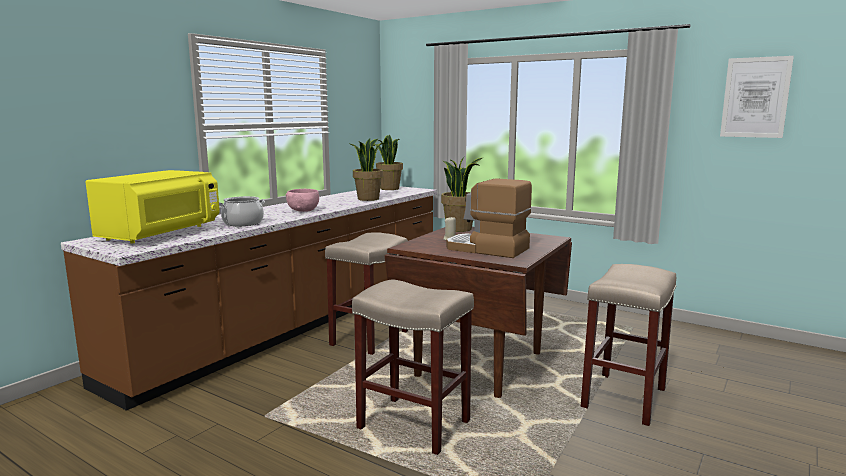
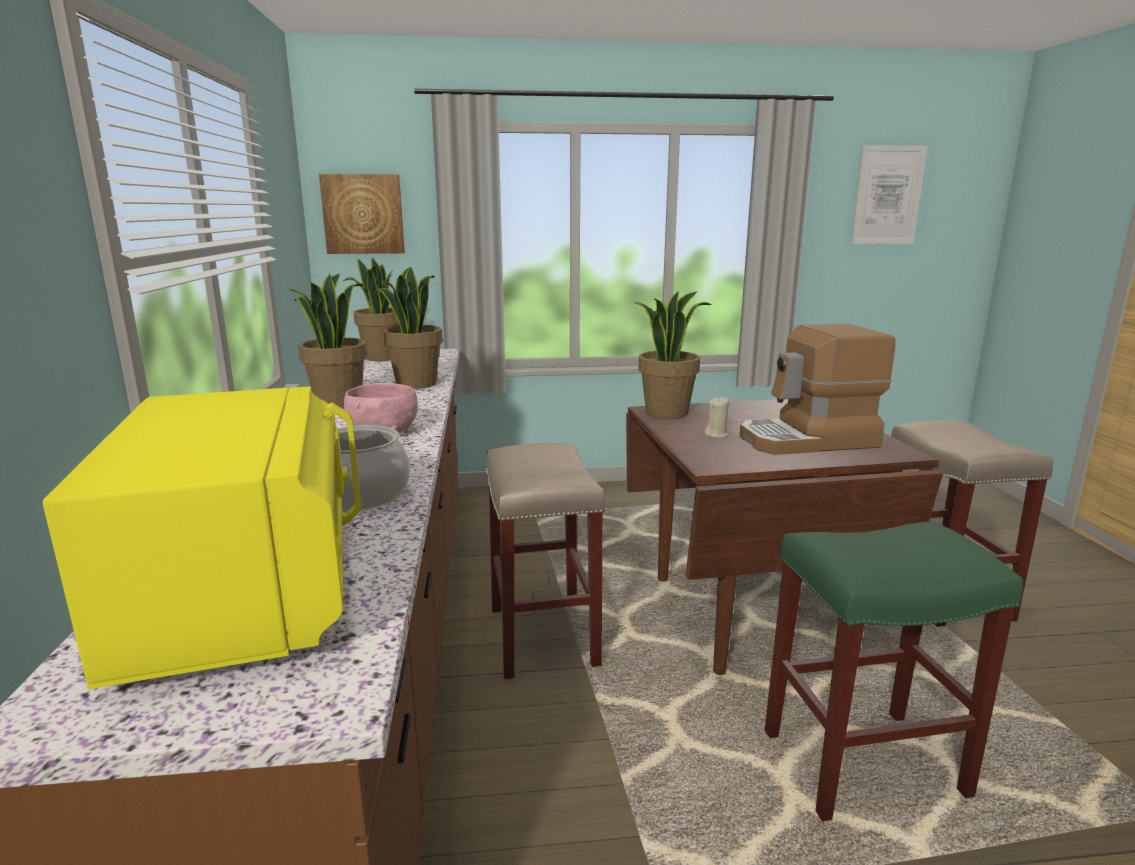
camera: 40 degrees left, 5 degrees up
beige stool [352,279,474,455] -> green stool [765,521,1023,821]
none -> potted plant [288,274,367,409]
none -> picture [319,174,405,254]

